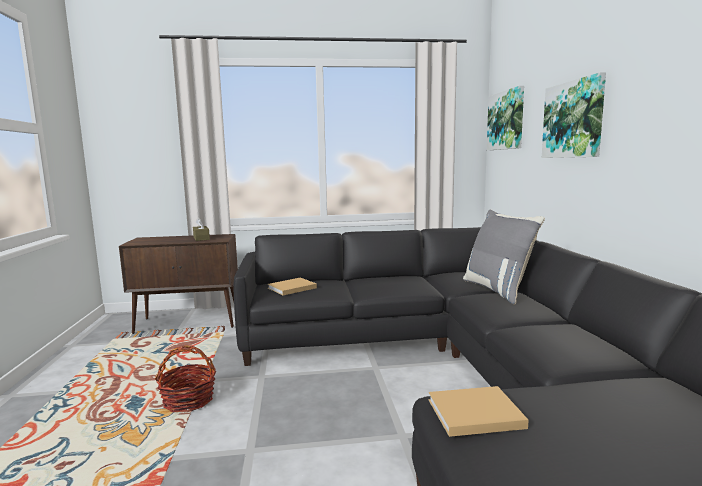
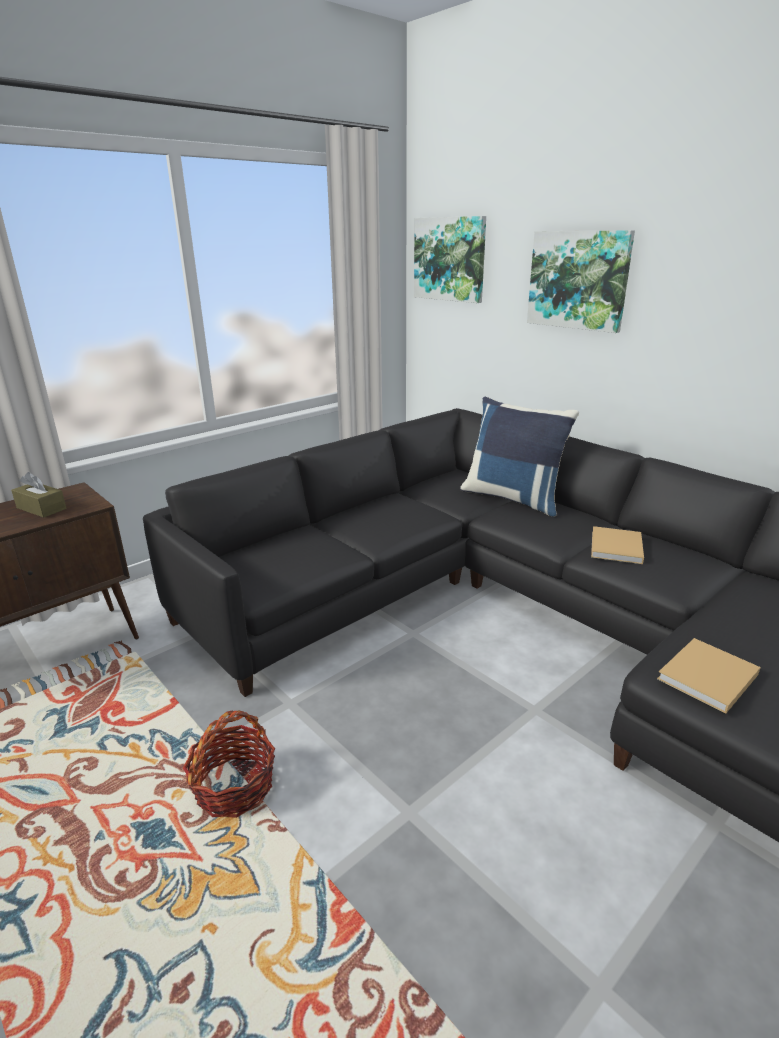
camera: 35 degrees left, 15 degrees up
beige book [268,277,317,295] -> beige book moved to [591,526,644,564]
grey pillow [463,209,545,305] -> blue pillow [460,397,579,517]

